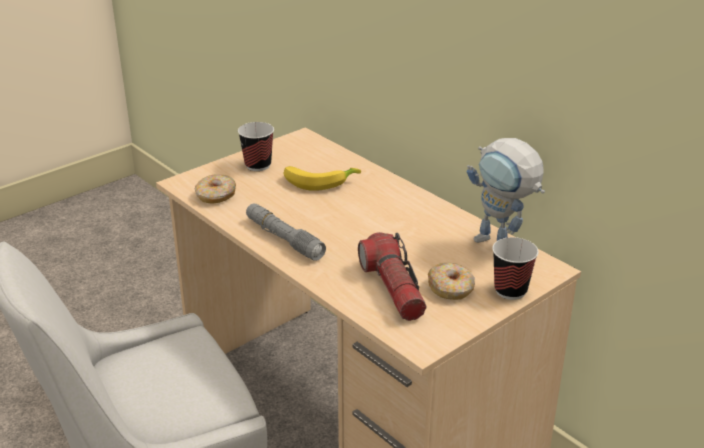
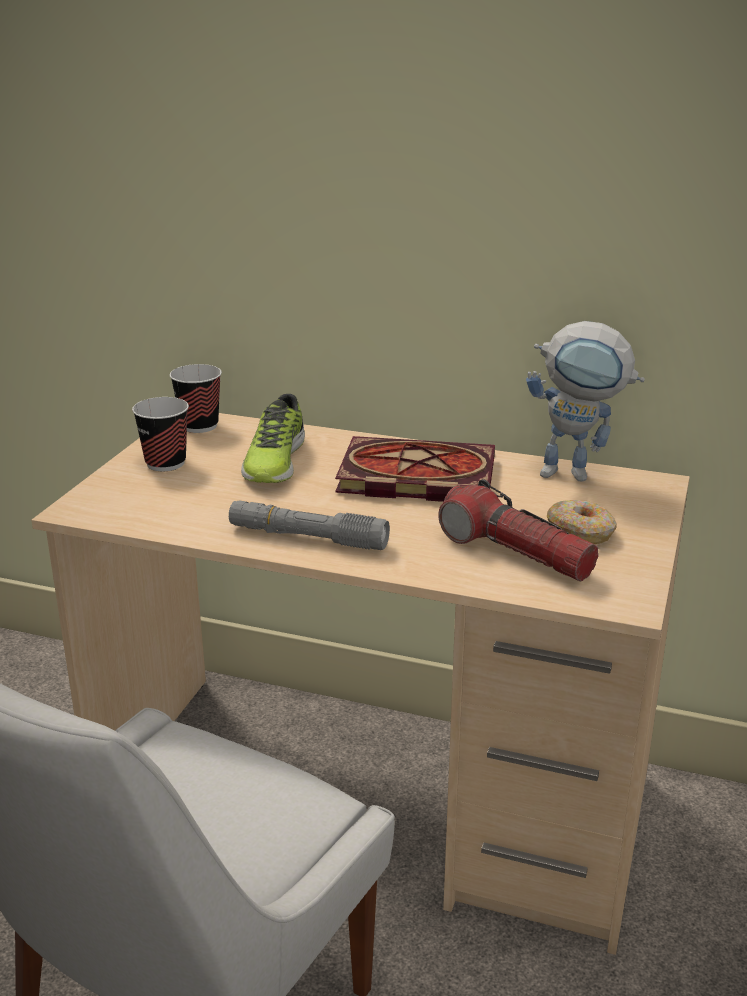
camera: 30 degrees left, 5 degrees down
donut [195,174,236,204] -> none
banana [283,166,361,191] -> shoe [241,394,305,483]
cup [492,237,538,300] -> cup moved to [170,364,222,433]
none -> book [335,436,495,502]

